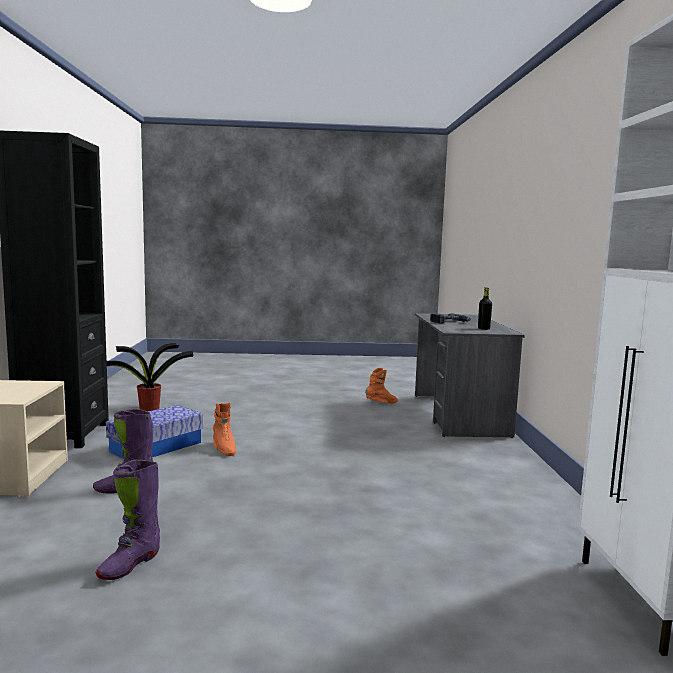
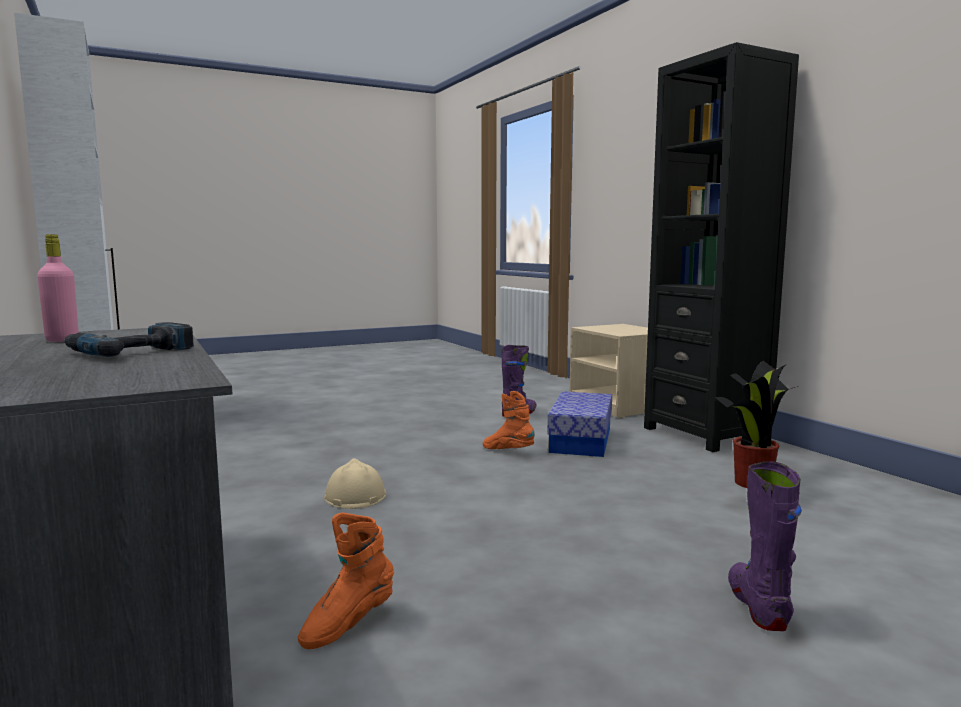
camera: 155 degrees right, 0 degrees up
purple boot [95,460,160,580] -> purple boot moved to [728,462,802,631]
black bottle [478,287,492,330] -> pink bottle [37,234,79,342]
none -> beige hard hat [324,458,386,509]

